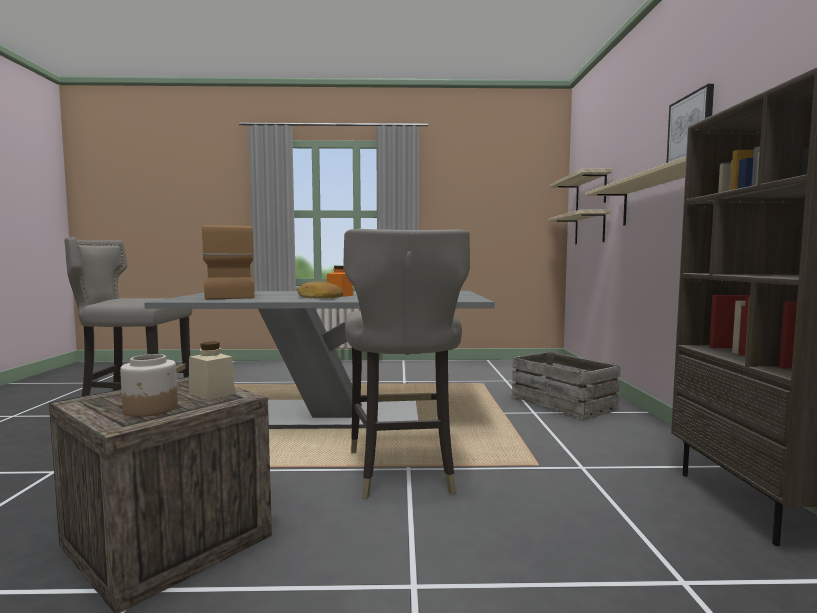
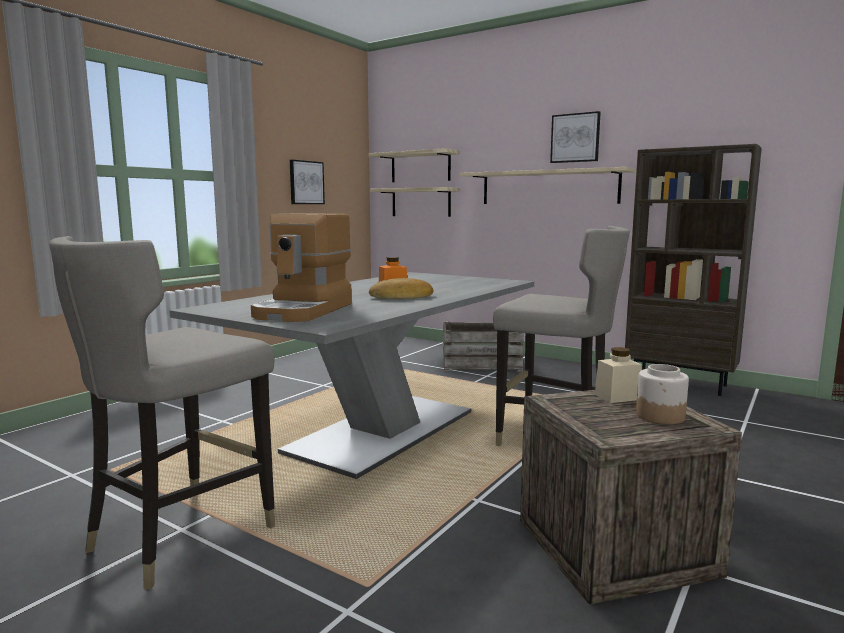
camera: 55 degrees left, 5 degrees up
coffee machine [202,225,255,299] -> coffee machine turned 90 degrees counterclockwise [251,214,352,322]
none -> picture [290,160,325,204]

